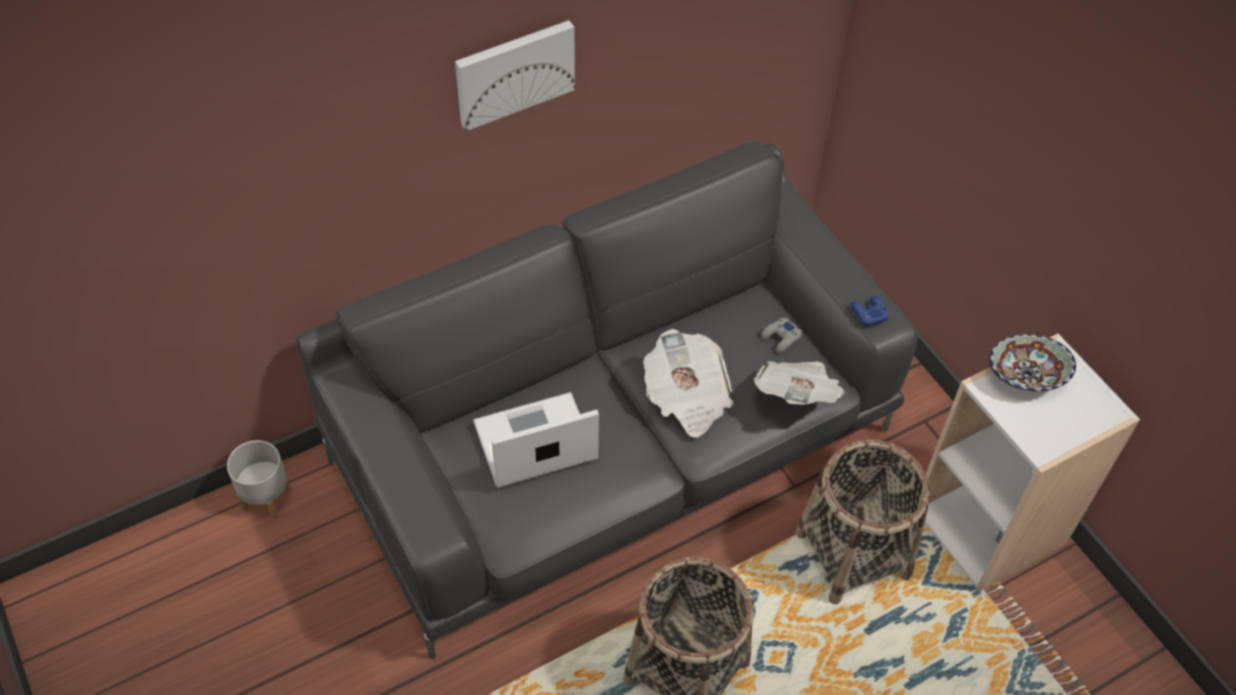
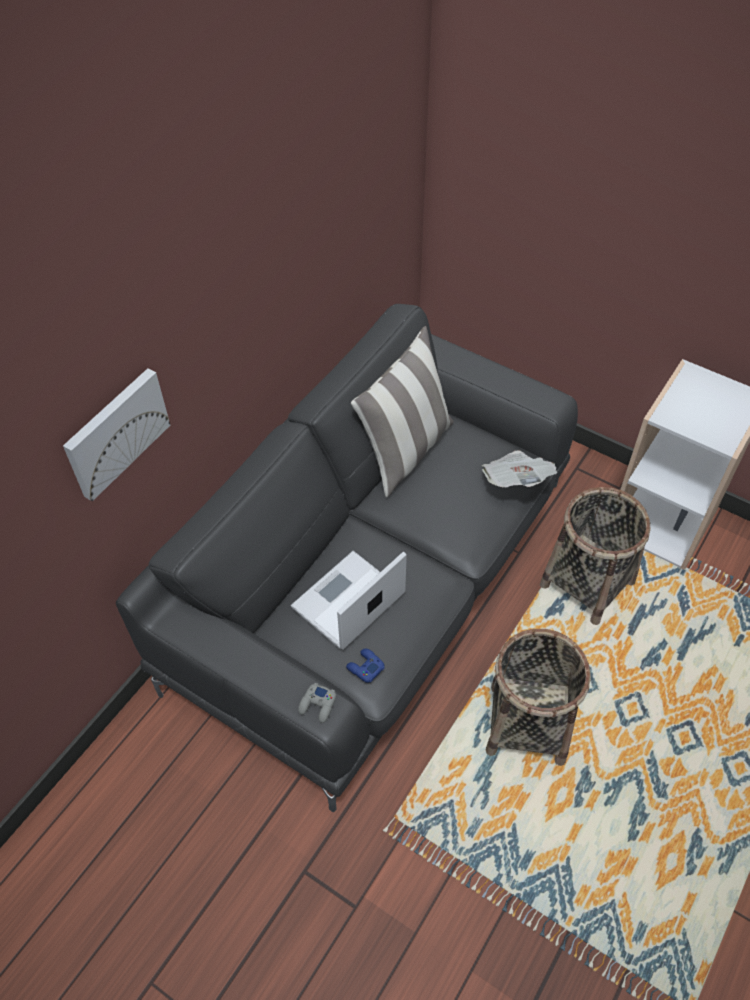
camera: 25 degrees left, 0 degrees up
grey planter [227,440,292,519] -> none
picture [455,20,575,131] -> picture moved to [63,368,170,501]
newspaper [643,329,734,438] -> none
grey game controller [761,318,802,353] -> grey game controller moved to [298,683,336,723]
blue game controller [850,296,889,326] -> blue game controller moved to [346,648,385,683]
bowl [989,334,1076,391] -> none
none -> pillow [351,326,454,497]

